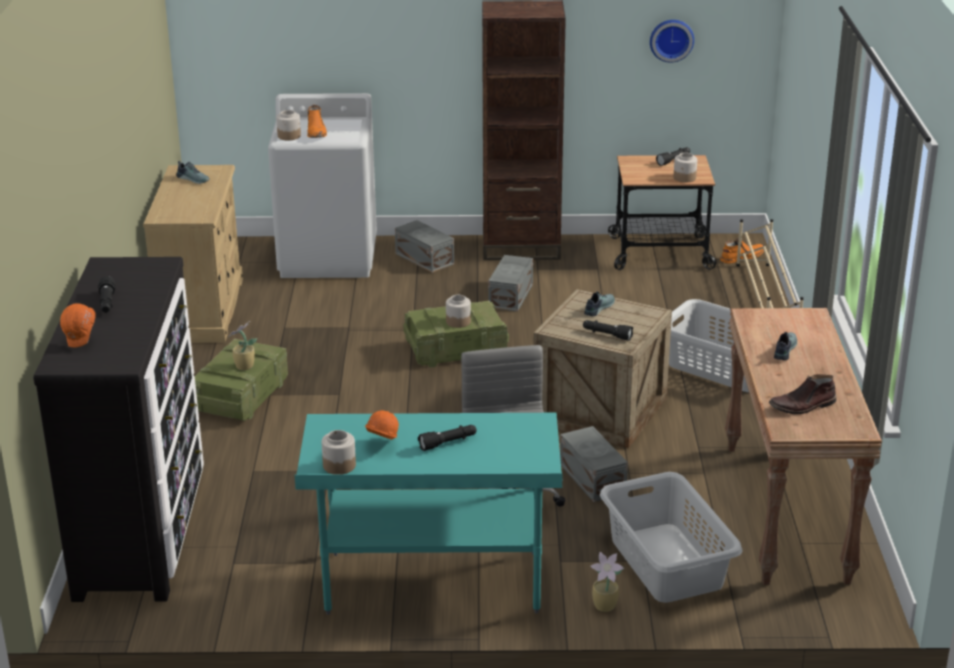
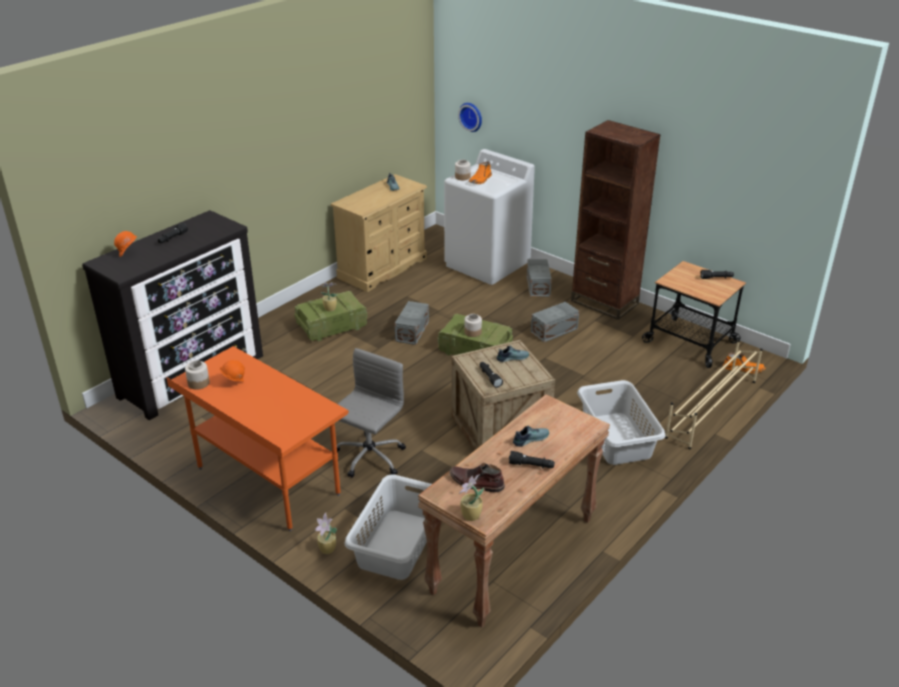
camera: 40 degrees right, 5 degrees up
turquoise desk [295,413,563,615] -> orange desk [166,346,349,531]
black flashlight [418,425,477,451] -> black flashlight moved to [509,451,555,469]
grey storage box [560,426,628,502] -> grey storage box moved to [395,301,429,345]
wall clock [650,20,694,63] -> wall clock moved to [458,103,482,132]
jar [674,152,697,183] -> none
none -> potted plant [459,474,484,521]

